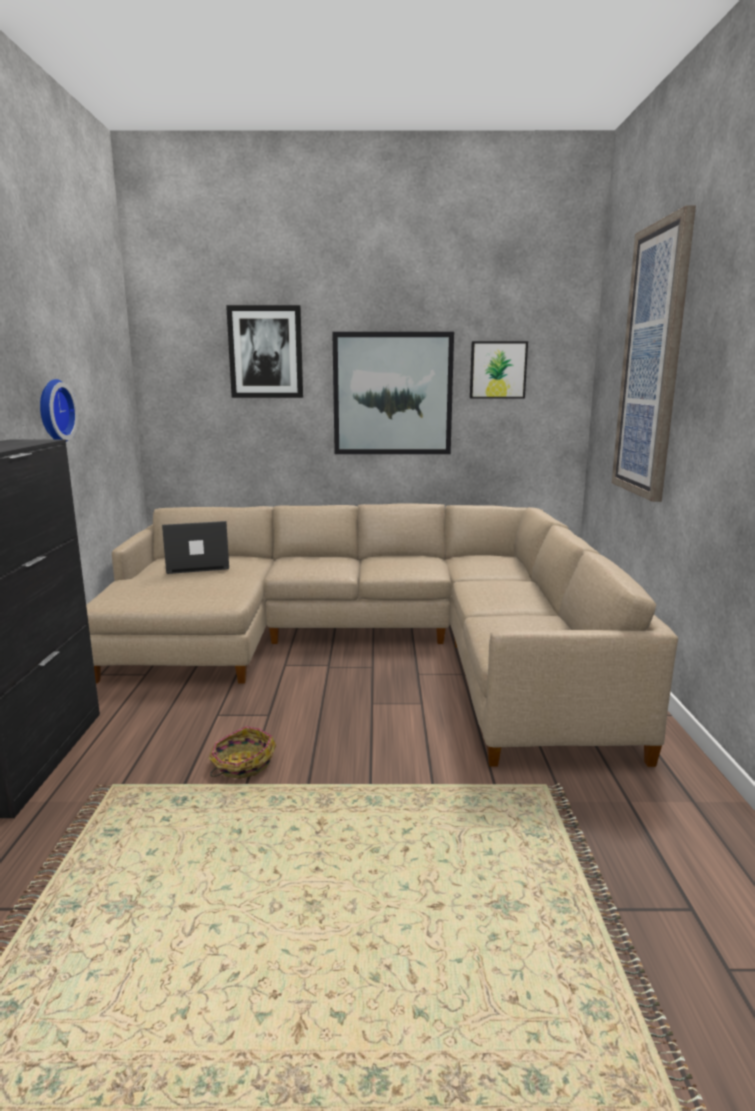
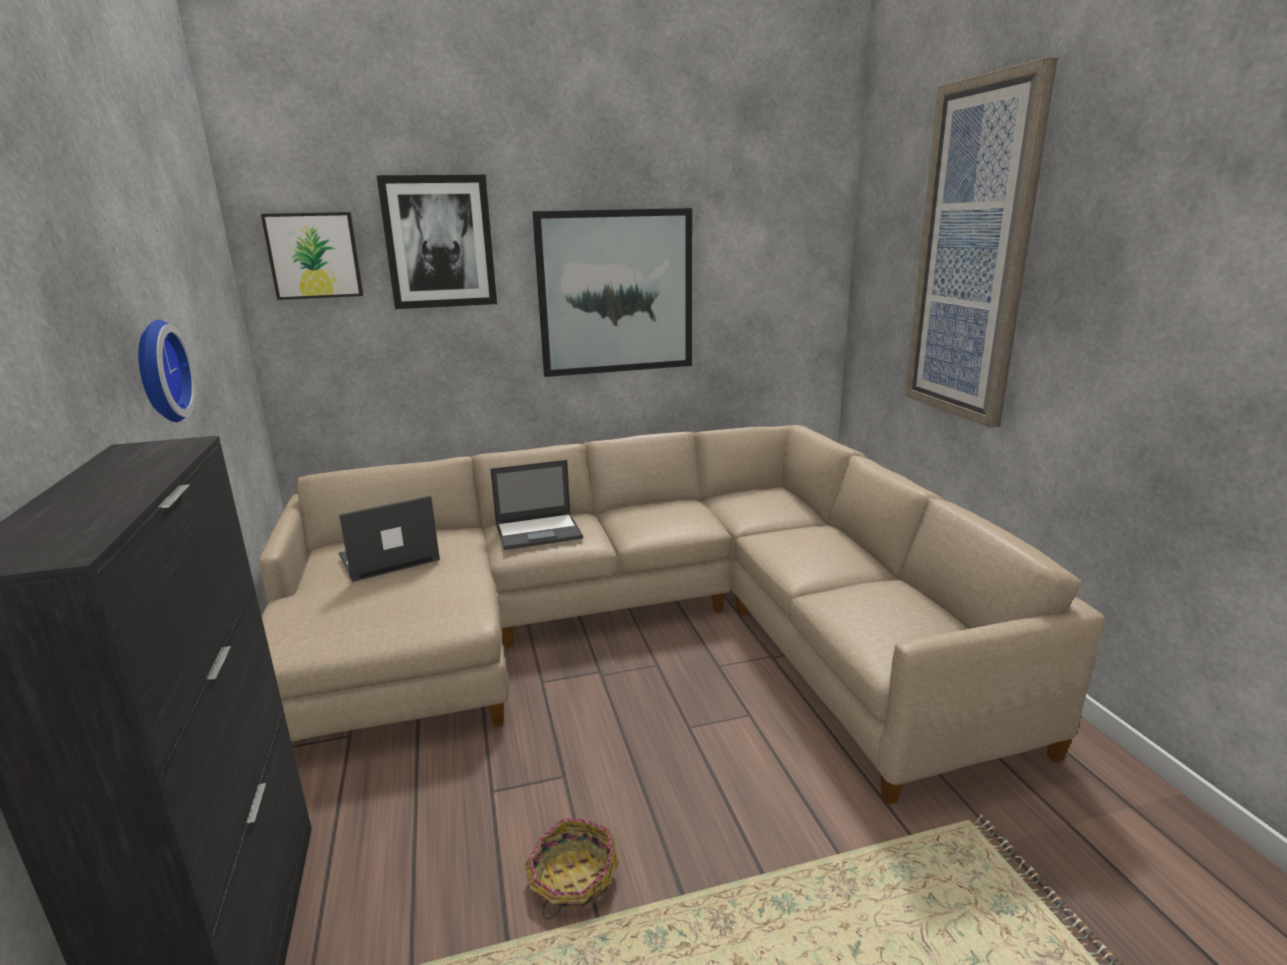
camera: 15 degrees left, 5 degrees up
picture [470,341,528,398] -> picture moved to [261,212,363,300]
none -> laptop [490,460,583,550]

